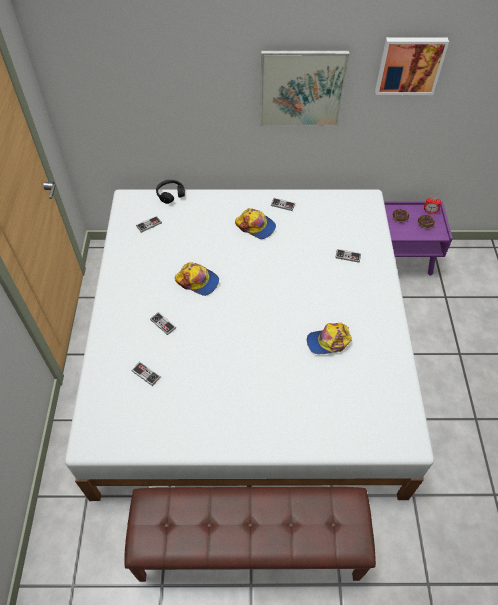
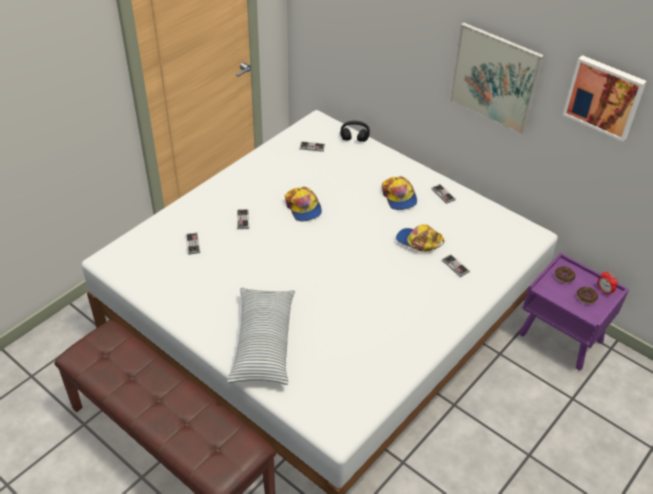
camera: 40 degrees right, 10 degrees down
cap [307,323,352,354] -> cap moved to [396,224,444,252]
none -> pillow [227,288,295,385]

